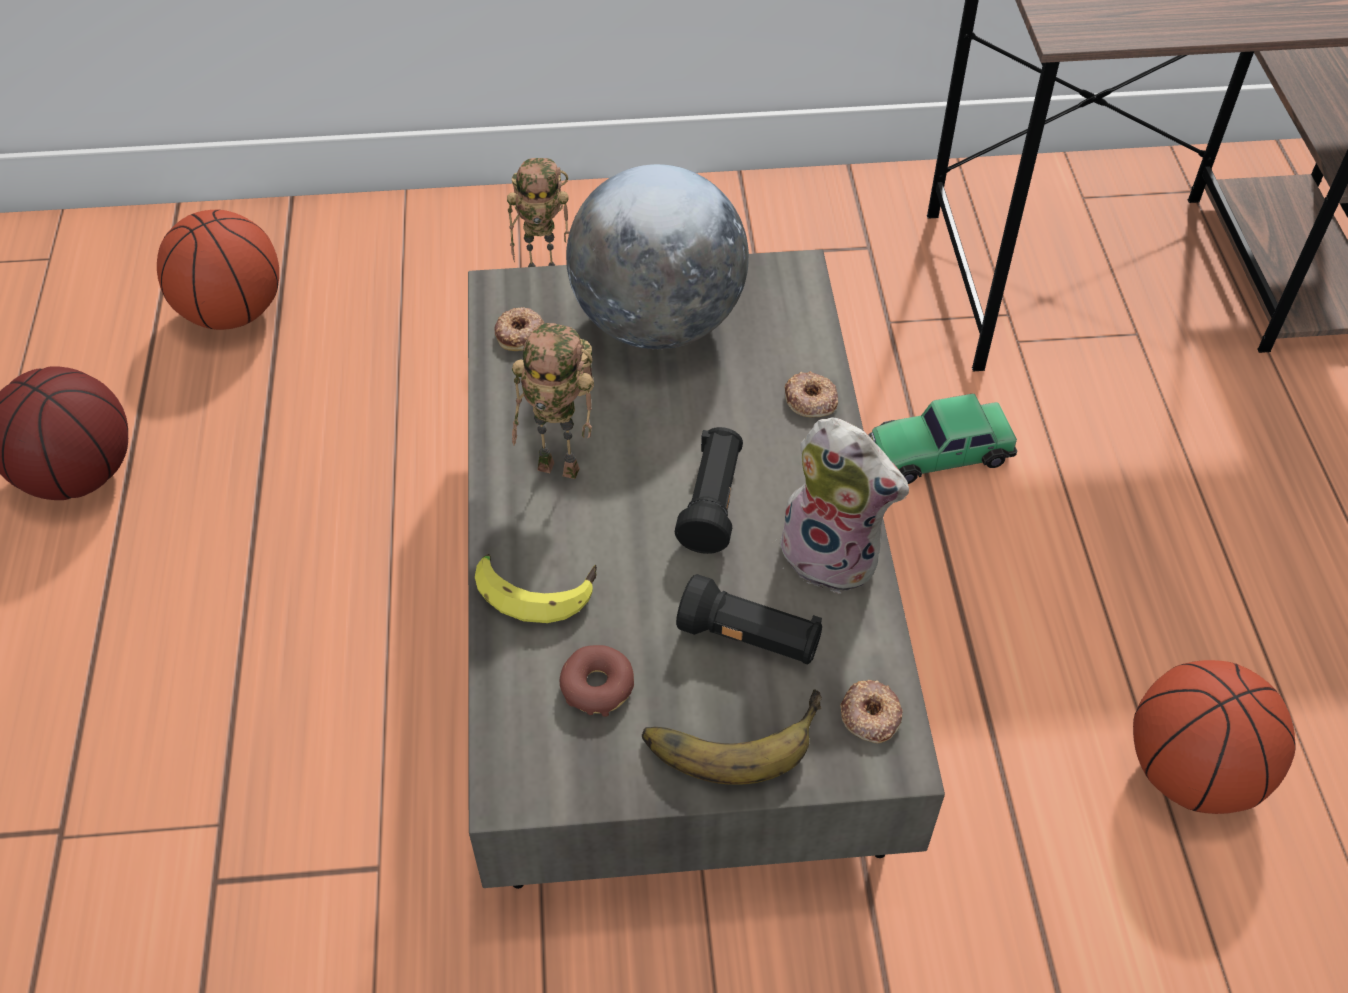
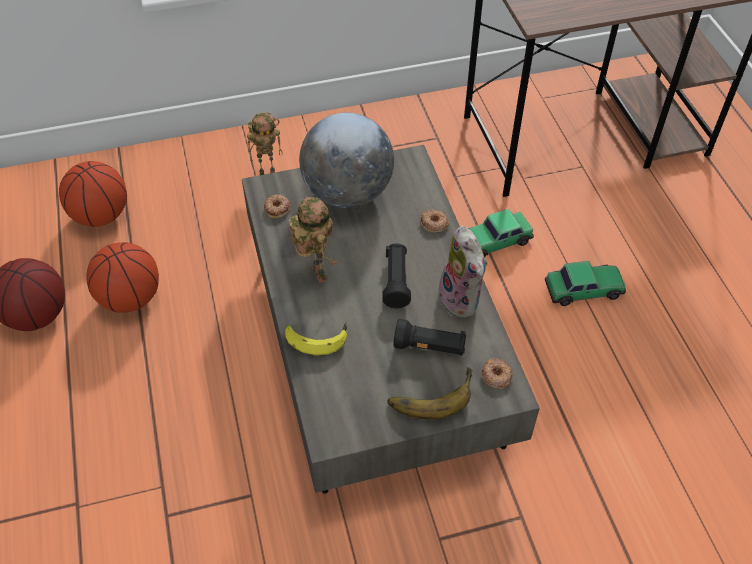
camera: 10 degrees left, 0 degrees up
toy robot [512,323,594,479] -> toy robot turned 120 degrees counterclockwise [289,197,338,283]
donut [560,645,634,717] -> none
plush toy [780,418,909,594] -> plush toy turned 45 degrees clockwise [439,226,487,318]
basketball [1133,660,1296,814] -> basketball moved to [86,242,159,313]
none -> toy car [545,261,626,306]

